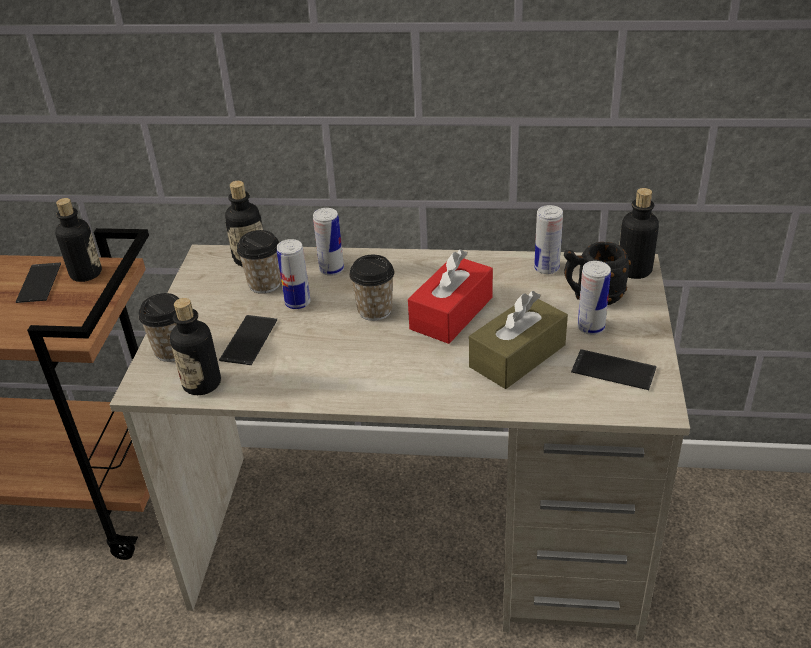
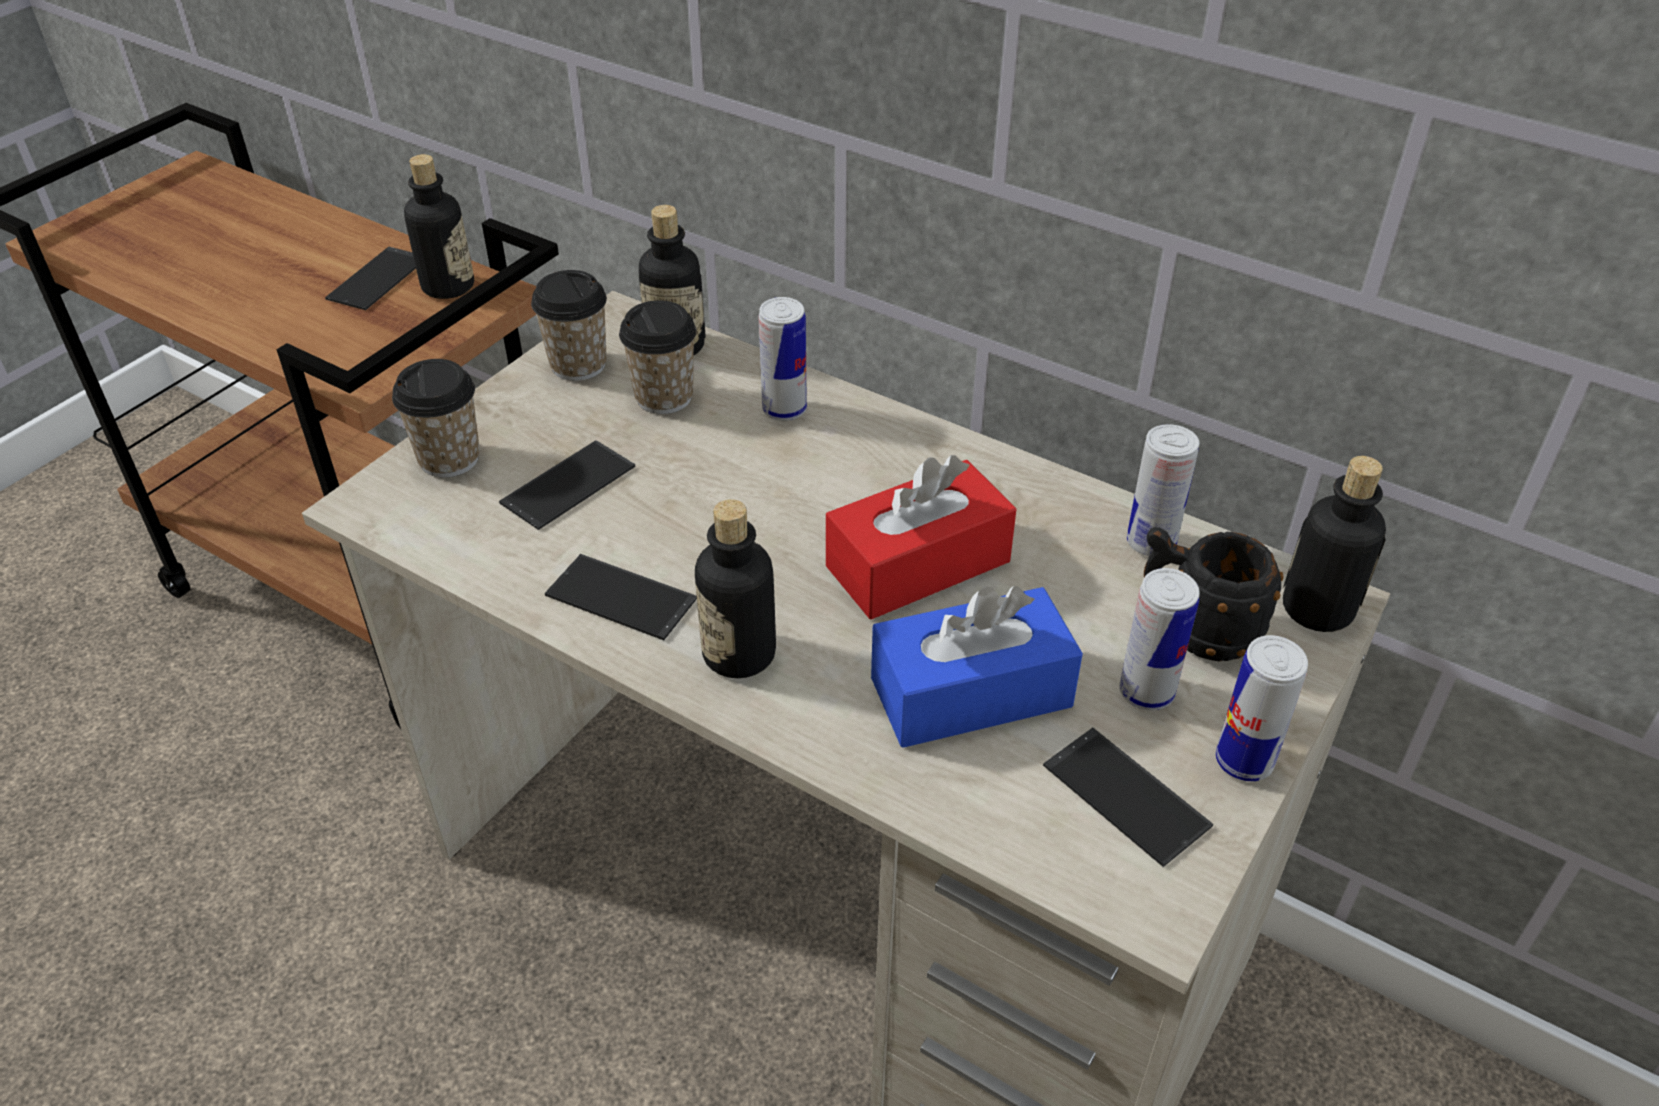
camera: 25 degrees right, 5 degrees up
bottle [170,298,221,395] -> bottle moved to [695,499,776,678]
can [277,239,311,309] -> can moved to [1216,635,1308,781]
cup [349,255,394,321] -> cup moved to [531,270,607,381]
brown tissue box [469,291,568,389] -> blue tissue box [871,586,1083,748]
none -> phone [545,554,697,640]

